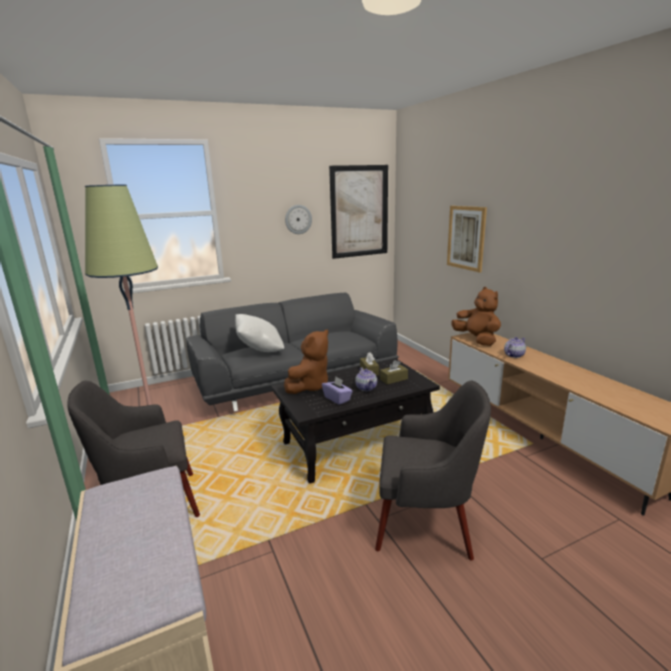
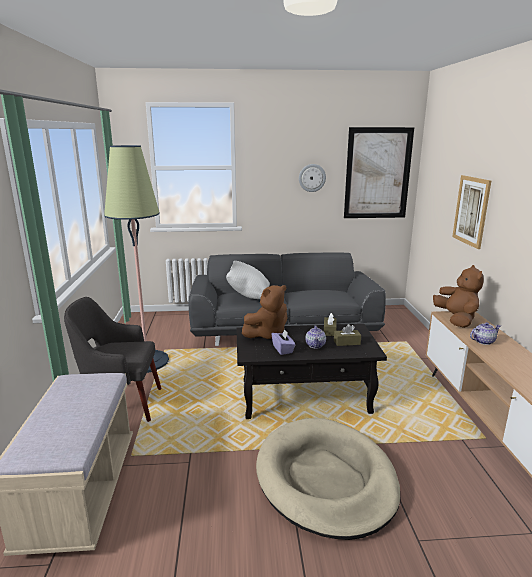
camera: 20 degrees right, 0 degrees up
grey armchair [375,381,491,561] -> beige dog bed [256,418,400,540]

